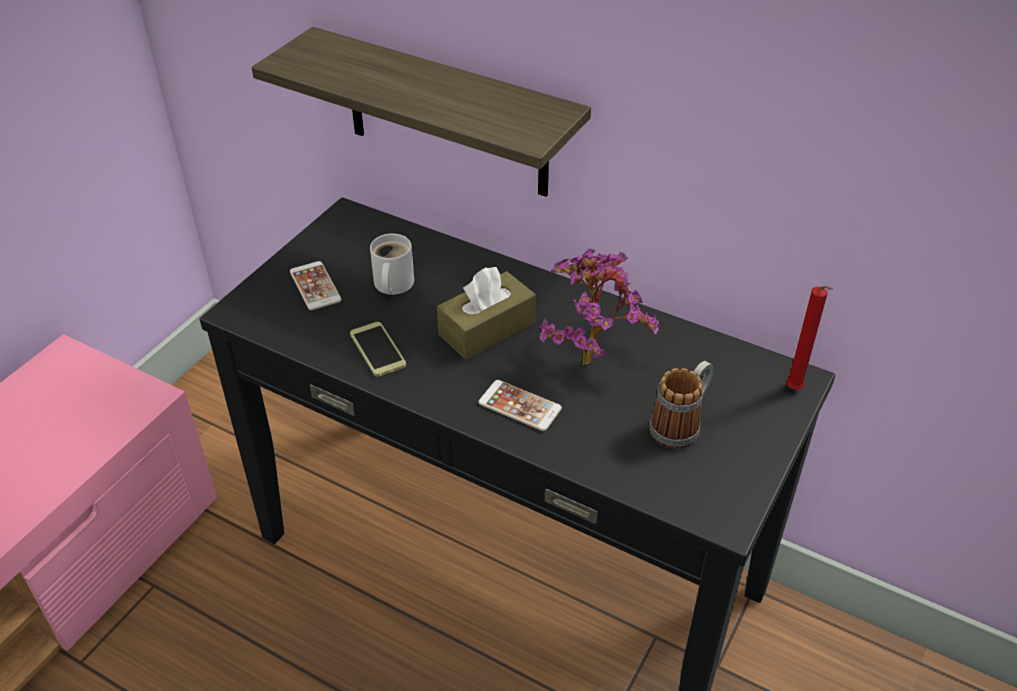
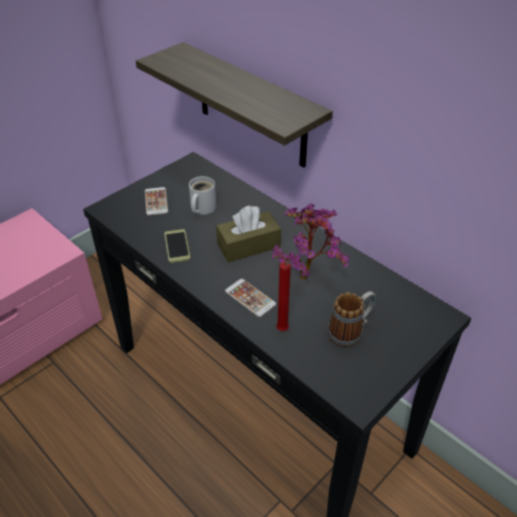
camera: 15 degrees right, 0 degrees up
red candle [786,286,833,390] -> red candle moved to [276,262,291,331]

